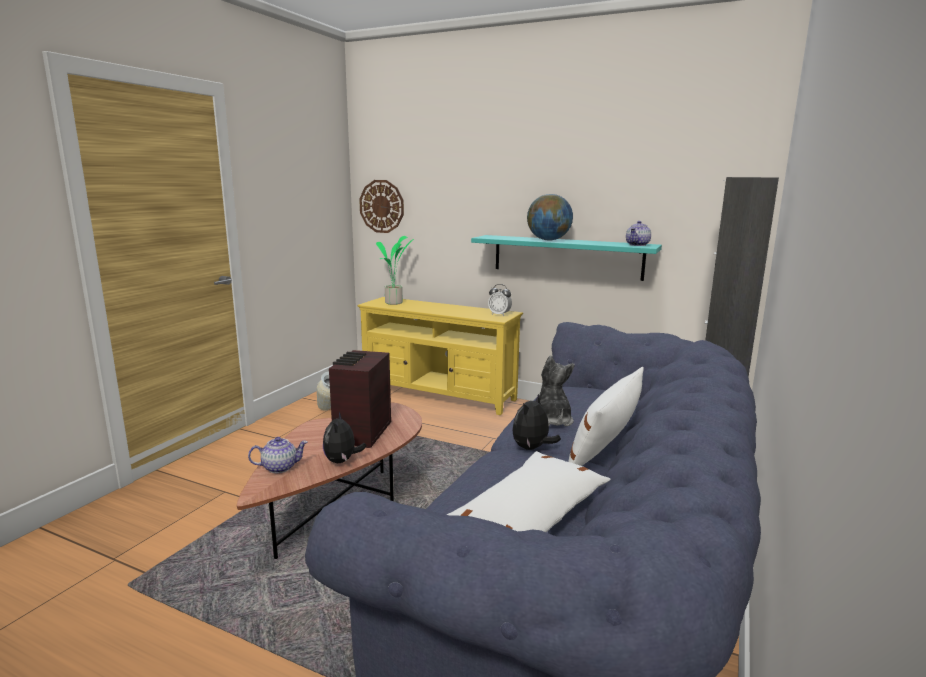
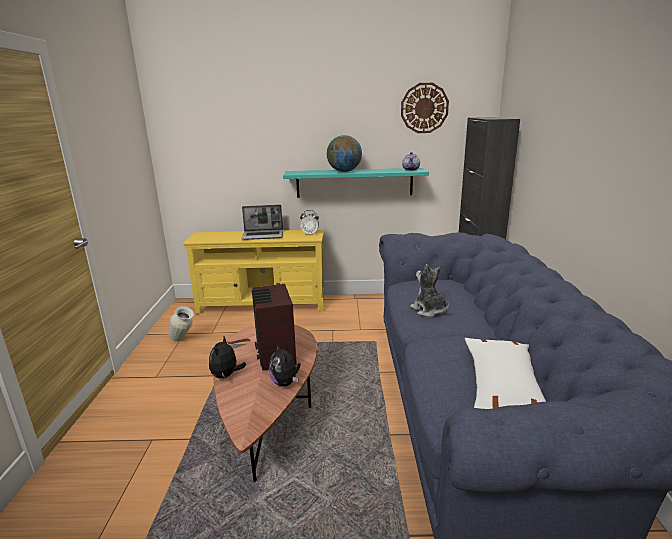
camera: 25 degrees left, 5 degrees up
teapot [248,437,308,473] -> none
wall clock [359,180,404,233] -> wall clock moved to [401,83,449,133]
potted plant [376,236,414,305] -> none
plush toy [512,394,561,450] -> plush toy moved to [209,336,246,378]
white pillow [568,367,644,466] -> none
none -> laptop [242,205,283,240]

